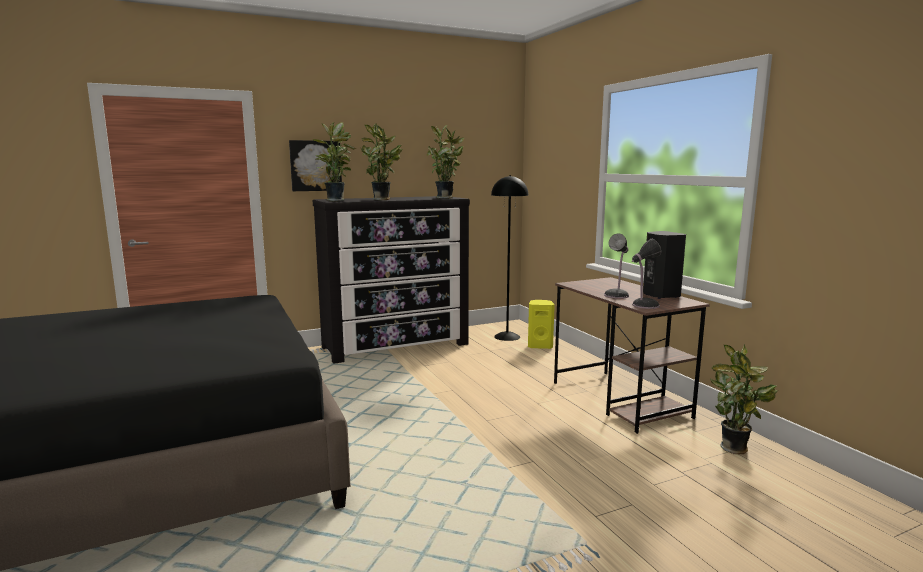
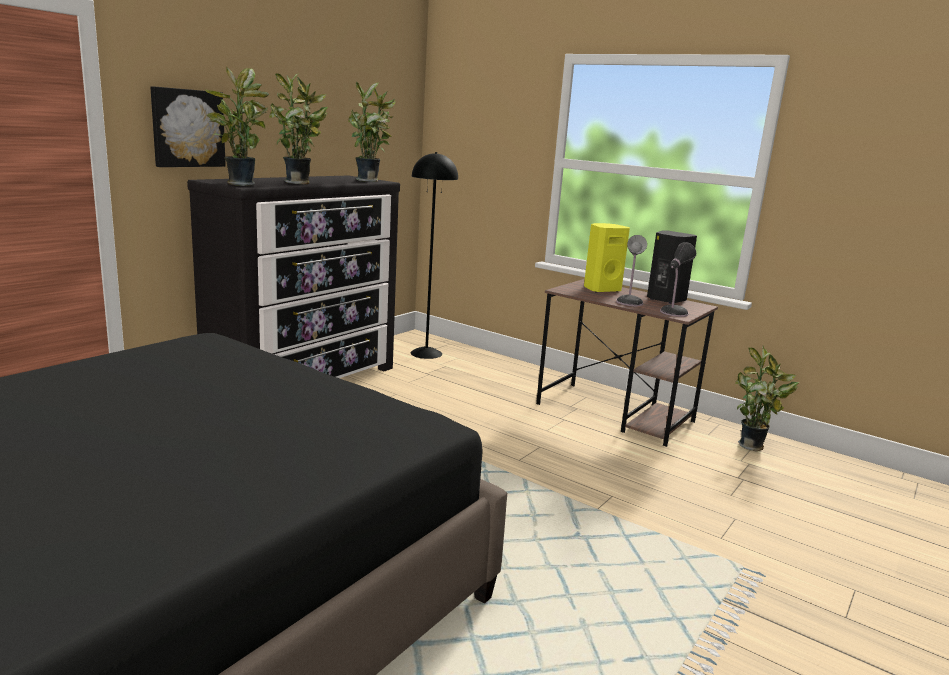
camera: 30 degrees left, 5 degrees up
yellow speaker [528,300,555,349] -> yellow speaker moved to [584,223,630,293]

